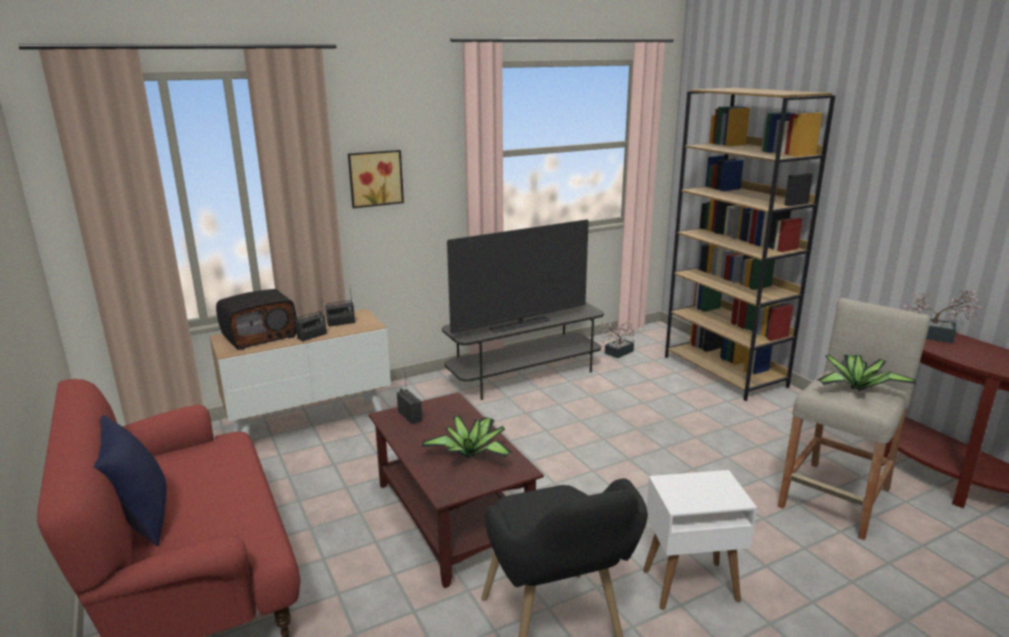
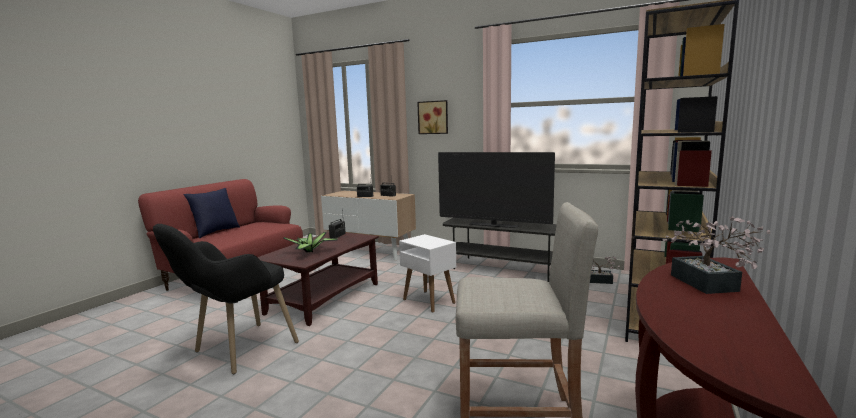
camera: 55 degrees right, 10 degrees down
radio [216,289,297,350] -> none
white side table [643,470,757,610] -> white side table moved to [399,234,456,313]
potted plant [817,355,916,391] -> none

